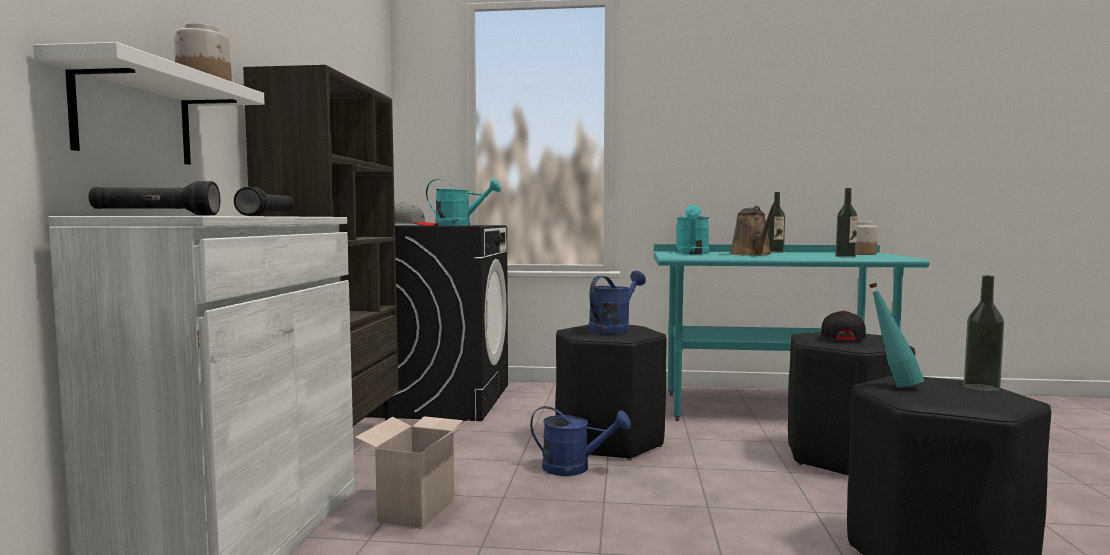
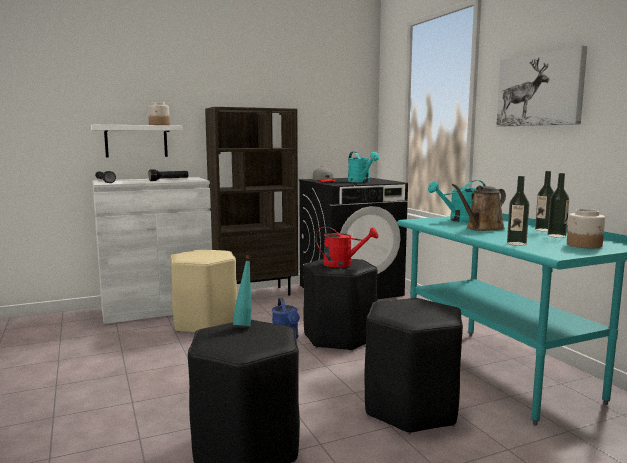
camera: 60 degrees right, 5 degrees up
cardboard box [355,416,471,529] -> beige stool [170,249,237,332]
blue watering can [588,271,646,334] -> red watering can [316,227,378,267]
black cap [821,311,866,340] -> none
bottle [964,275,1004,392] -> bottle moved to [547,173,569,238]
none -> picture [496,46,587,127]

